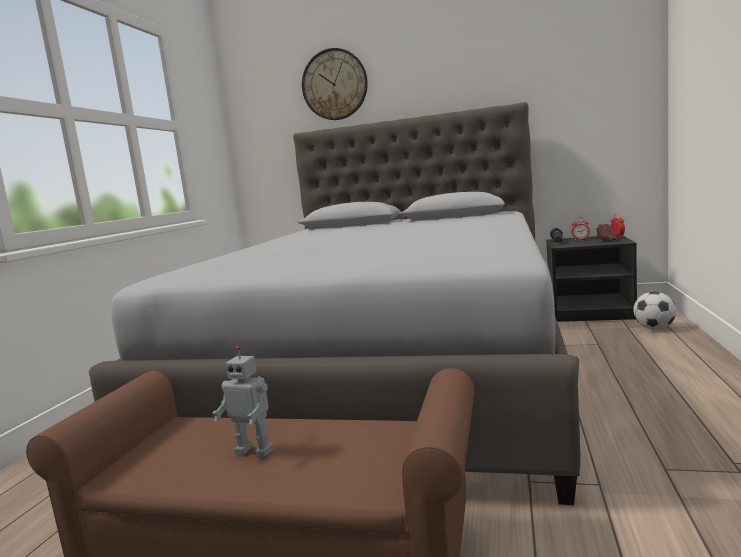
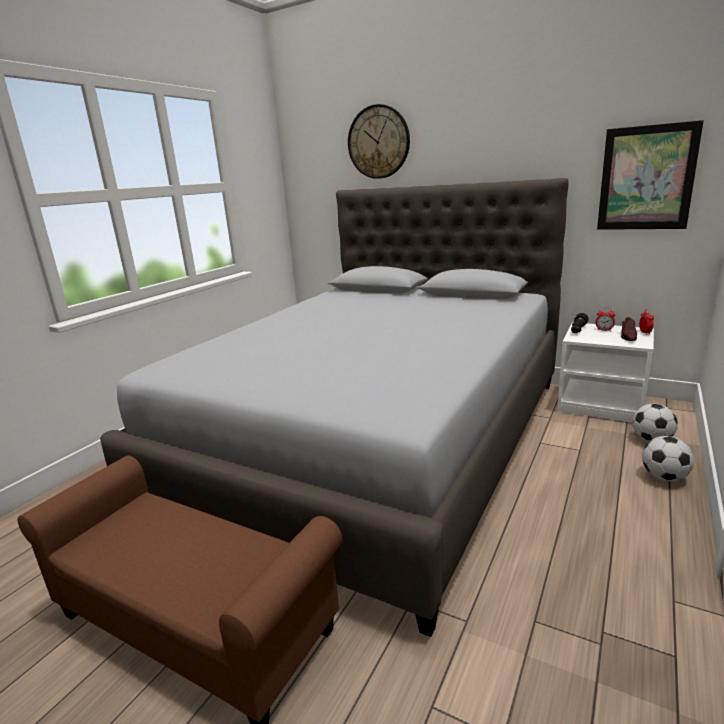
camera: 15 degrees right, 10 degrees up
toy robot [213,346,273,457] -> none
black nightstand [546,235,637,322] -> white nightstand [557,322,654,422]
none -> picture [597,120,704,230]
none -> football [642,436,694,481]

